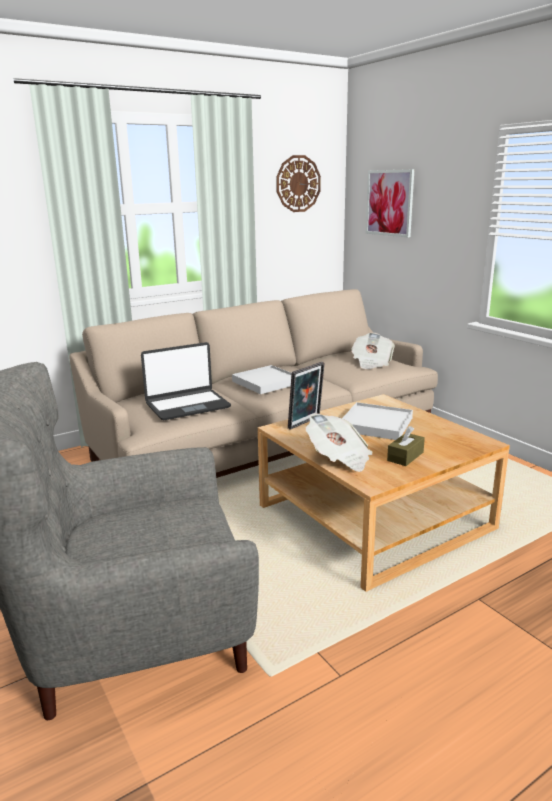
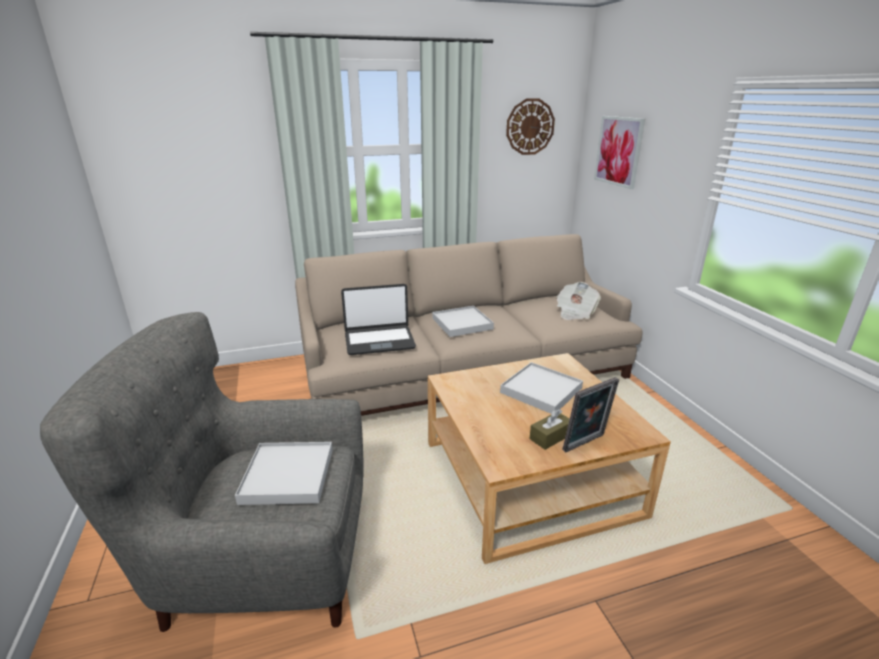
camera: 15 degrees right, 5 degrees up
picture frame [288,362,325,430] -> picture frame moved to [562,377,619,453]
newspaper [306,413,373,472] -> none
none -> white tray [235,442,333,505]

